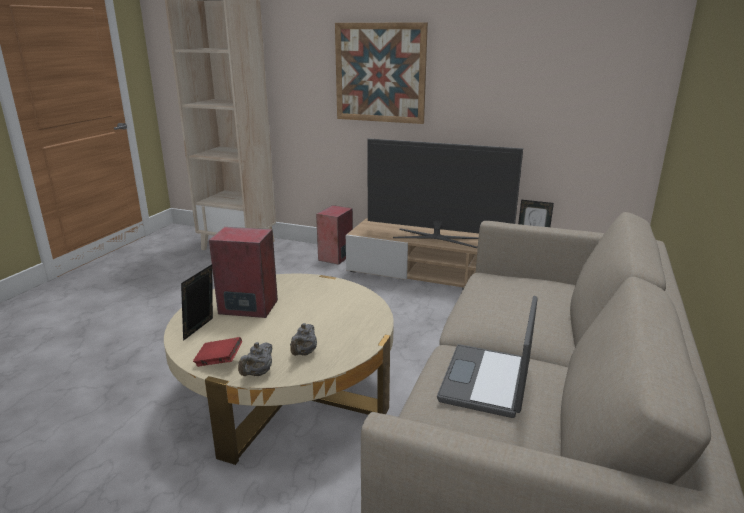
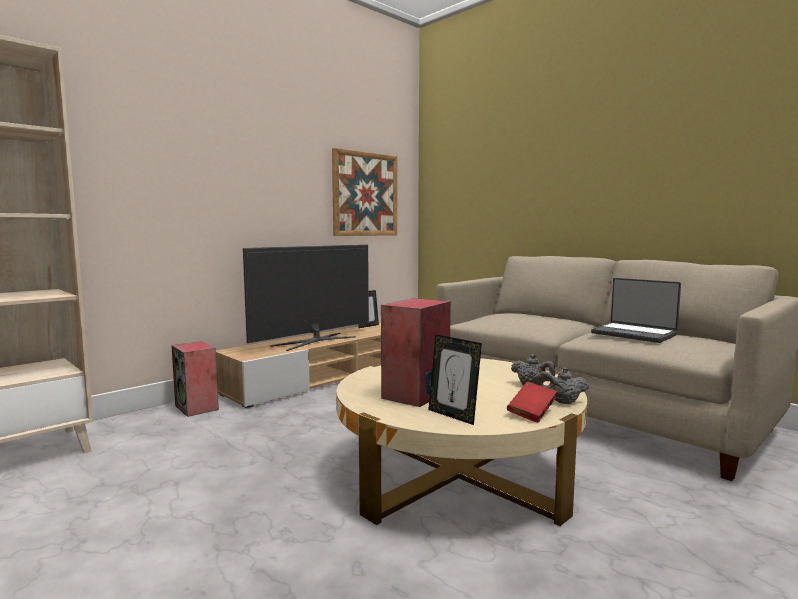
camera: 65 degrees left, 15 degrees down
grey teapot [238,342,272,376] -> grey teapot turned 135 degrees clockwise [537,367,590,404]
picture [335,23,428,124] -> picture moved to [332,148,397,236]

